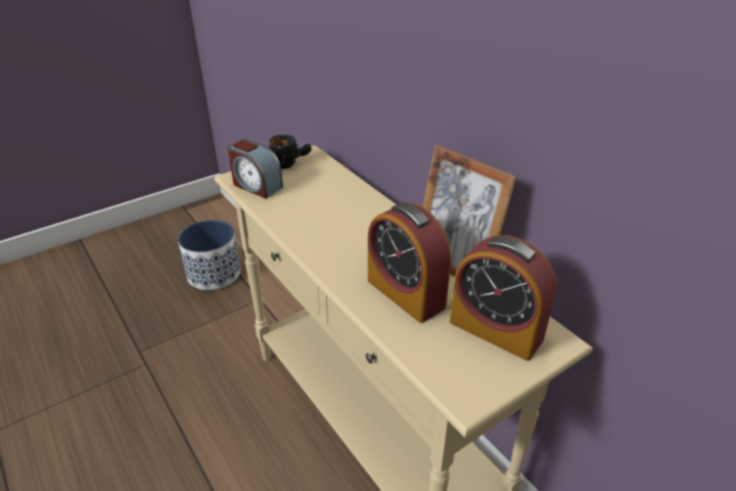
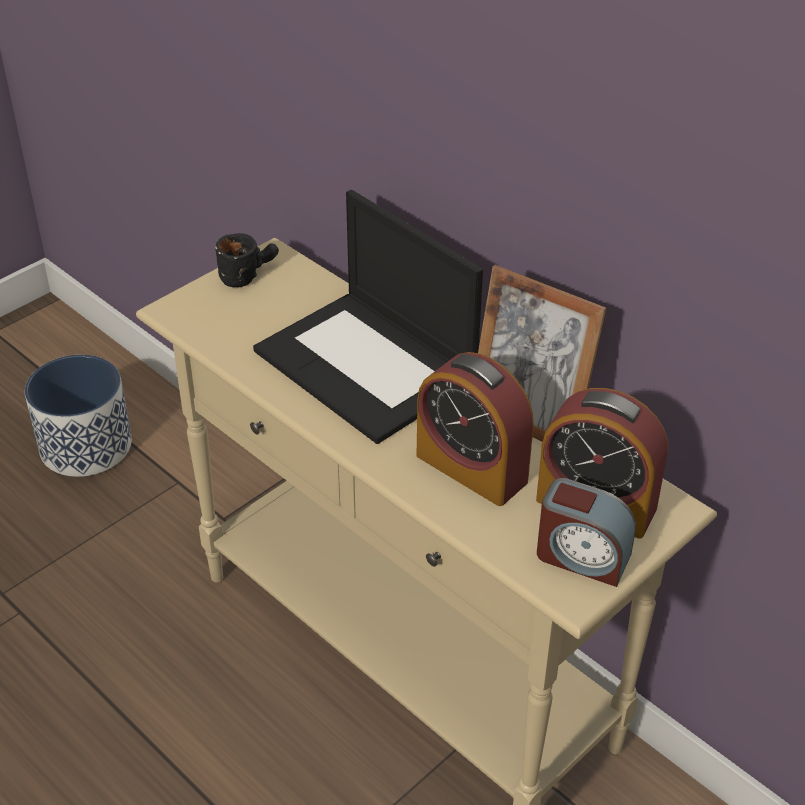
camera: 10 degrees left, 5 degrees up
alarm clock [228,139,283,199] -> alarm clock moved to [537,478,636,587]
none -> laptop [253,190,483,444]

